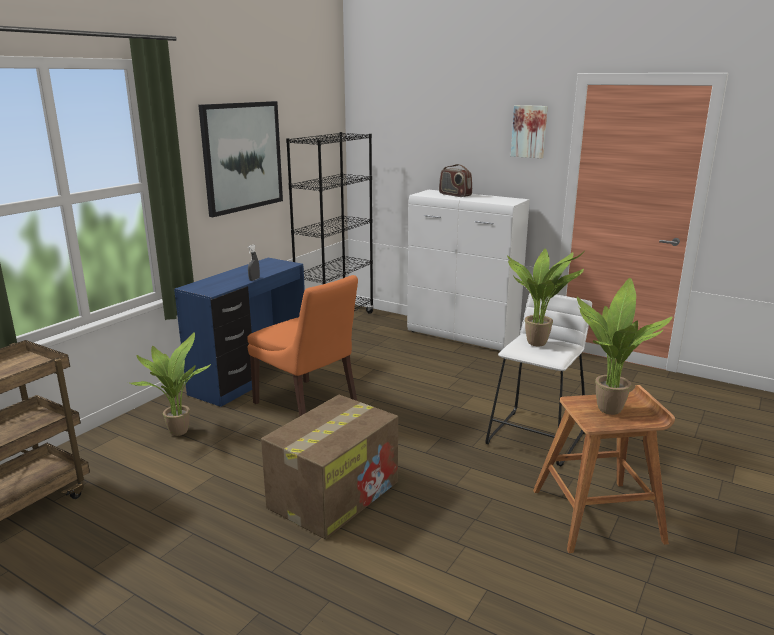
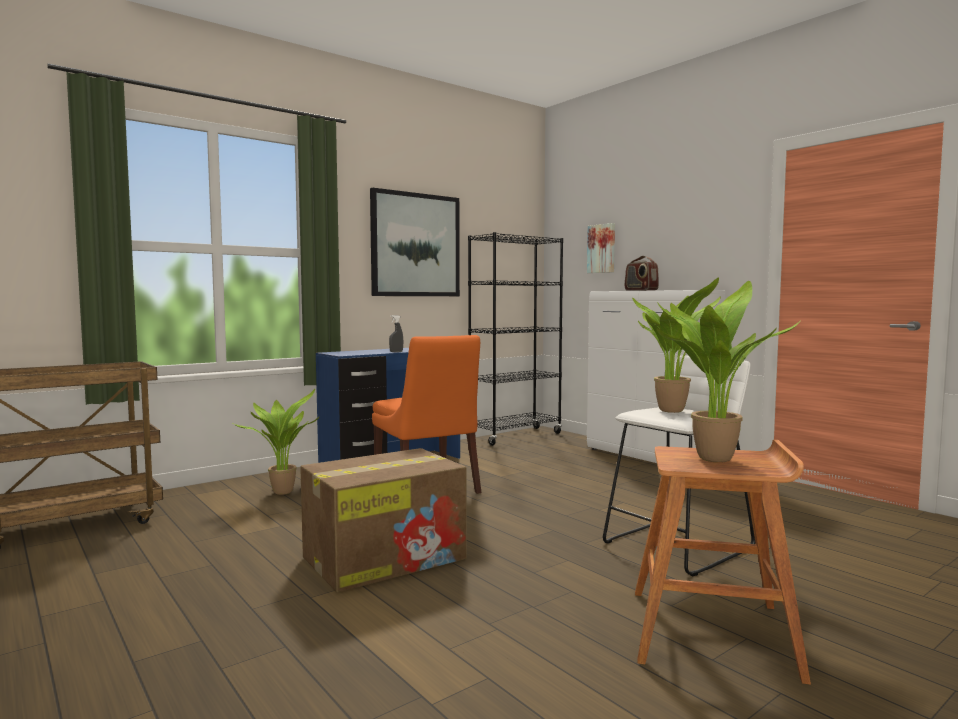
camera: 20 degrees right, 15 degrees down
picture [511,105,548,158] -> picture moved to [587,223,615,273]

